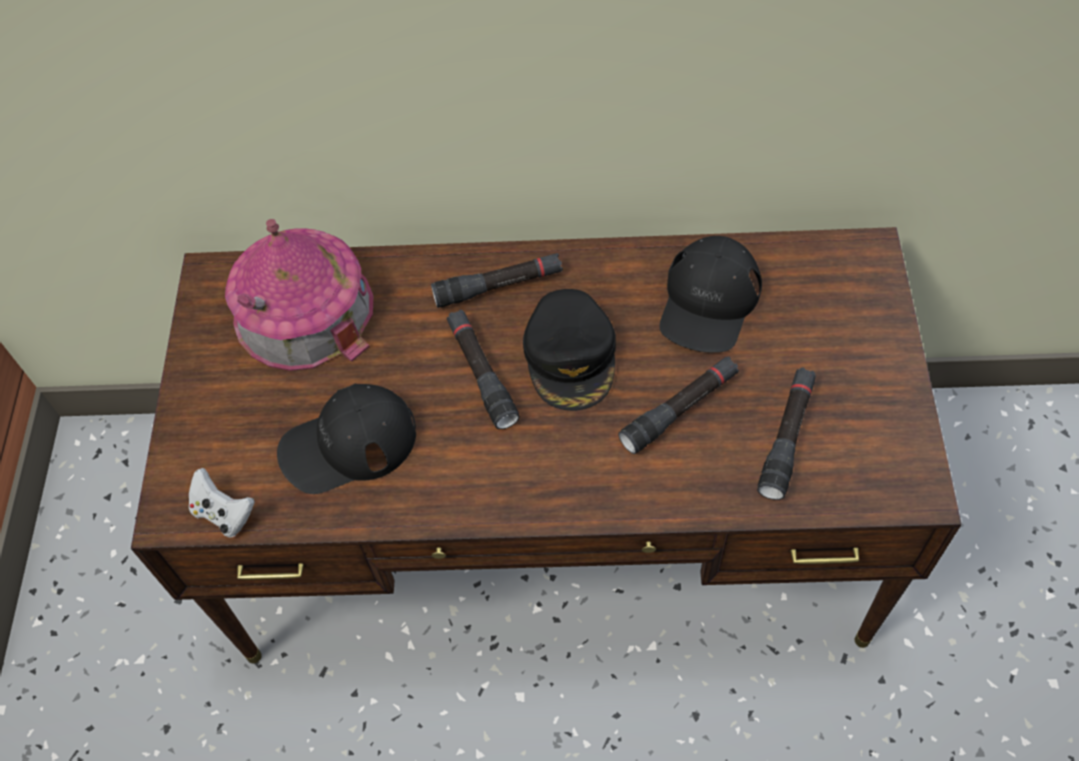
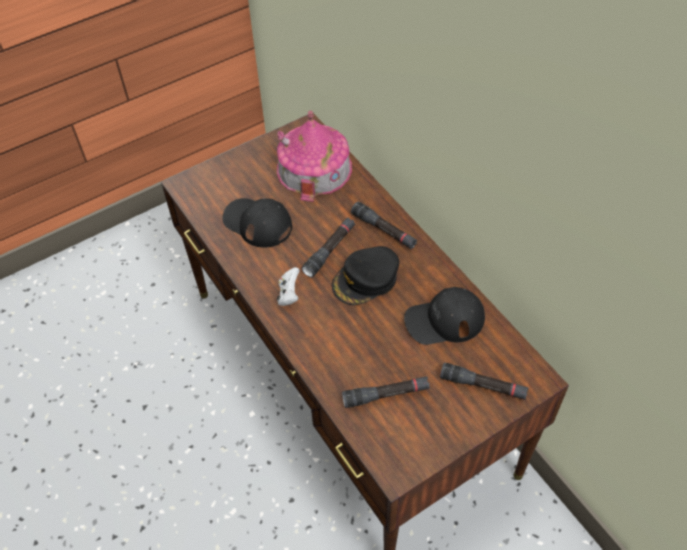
camera: 55 degrees right, 5 degrees down
white game controller [189,468,255,538] -> white game controller moved to [277,267,300,306]
black flashlight [618,356,739,454] -> black flashlight moved to [440,362,529,400]

